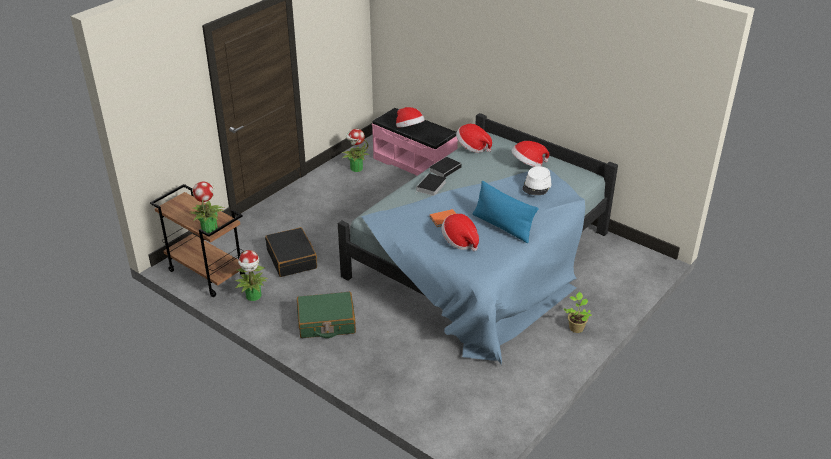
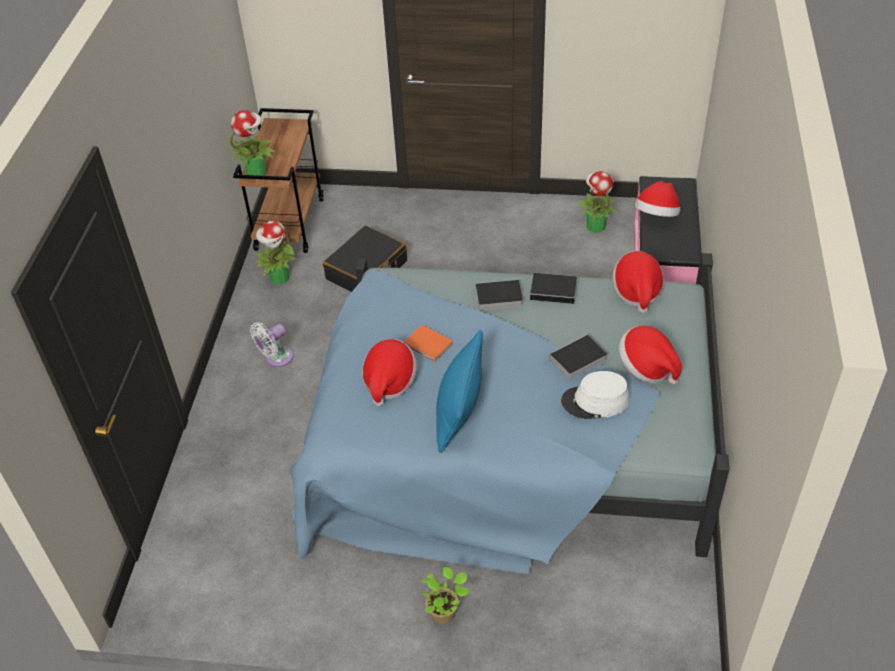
camera: 60 degrees right, 10 degrees up
green suitcase [297,292,356,338] -> white fan [250,322,294,367]
none -> book [544,335,607,380]

